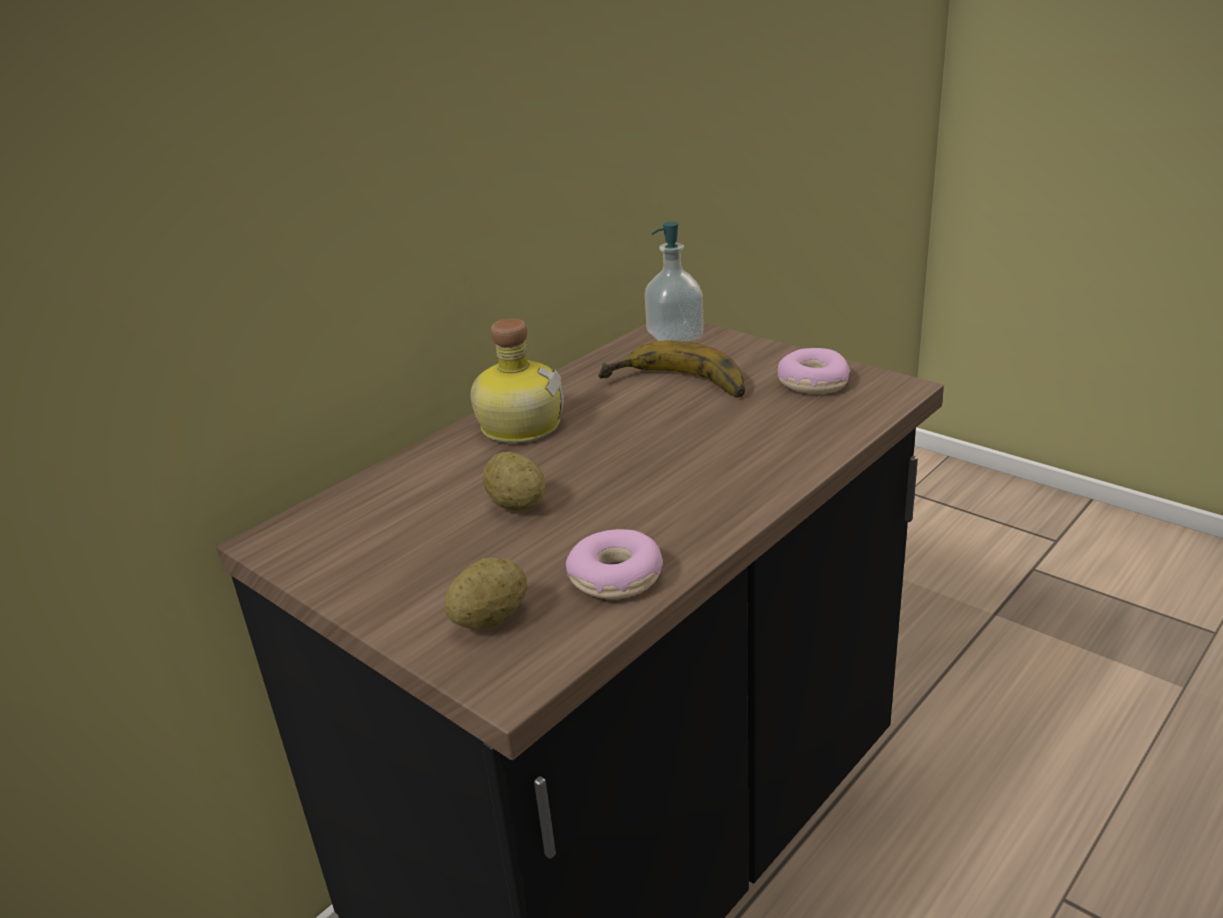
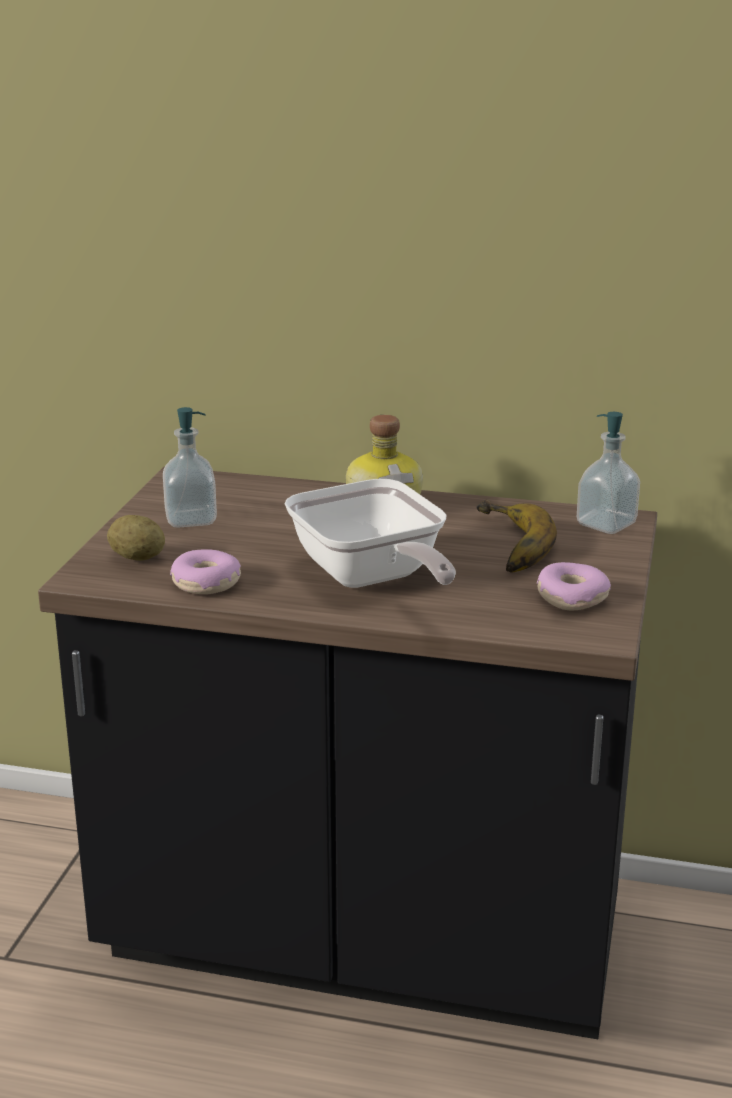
camera: 60 degrees right, 5 degrees down
potato [483,452,545,511] -> none
none -> soap dispenser [163,407,217,528]
none -> frying pan [285,479,456,588]

